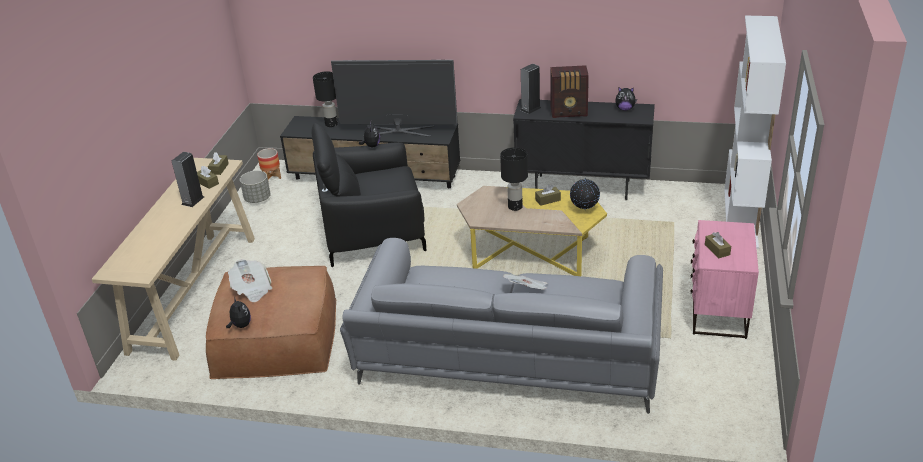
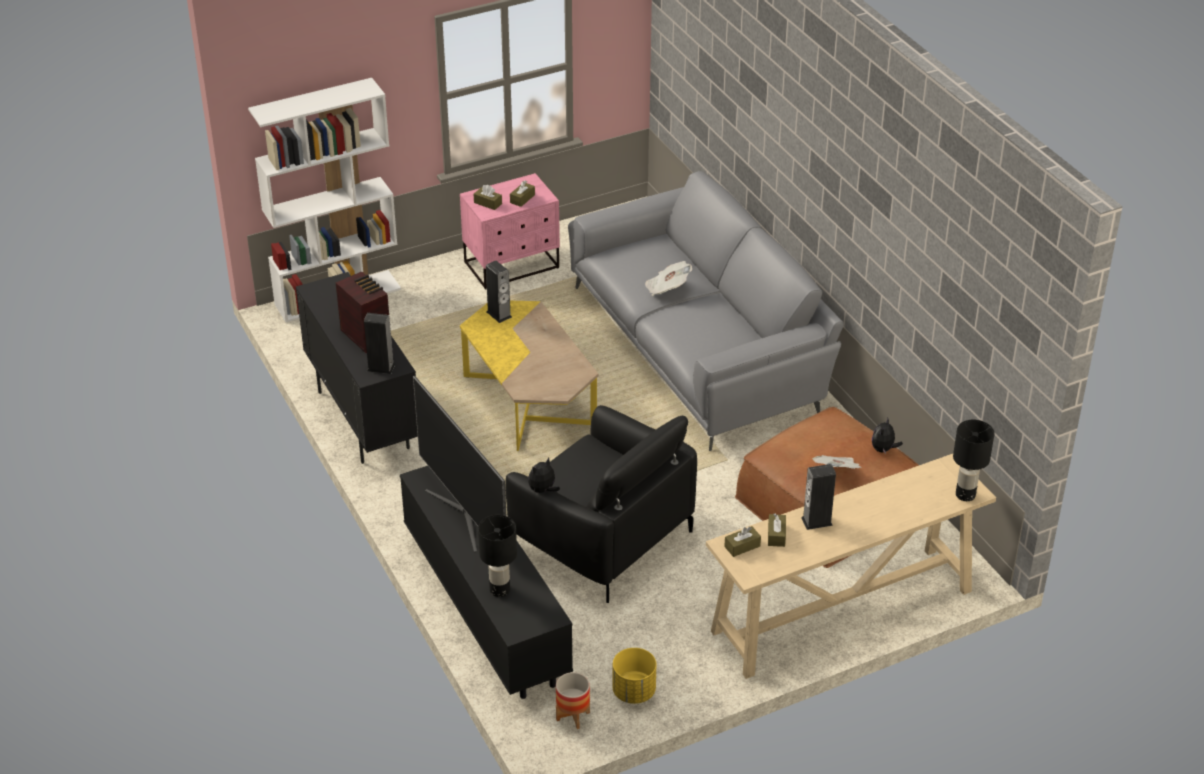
camera: 130 degrees left, 5 degrees up
grey planter [240,170,271,203] -> yellow planter [613,648,656,704]
black table lamp [500,147,528,211] -> black table lamp moved to [953,420,994,501]
brown tissue box [535,184,561,206] -> brown tissue box moved to [474,185,502,210]
globe [570,178,600,209] -> speaker [486,261,512,323]
plush toy [615,87,637,111] -> none

